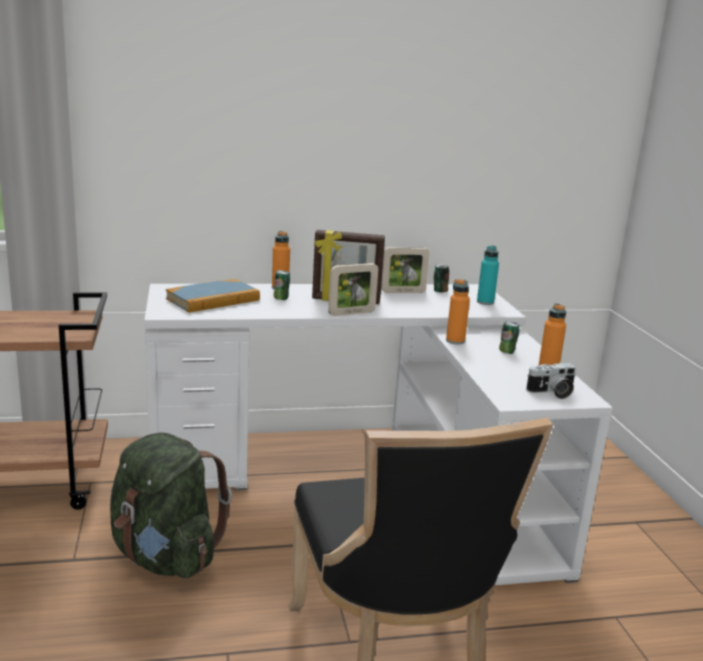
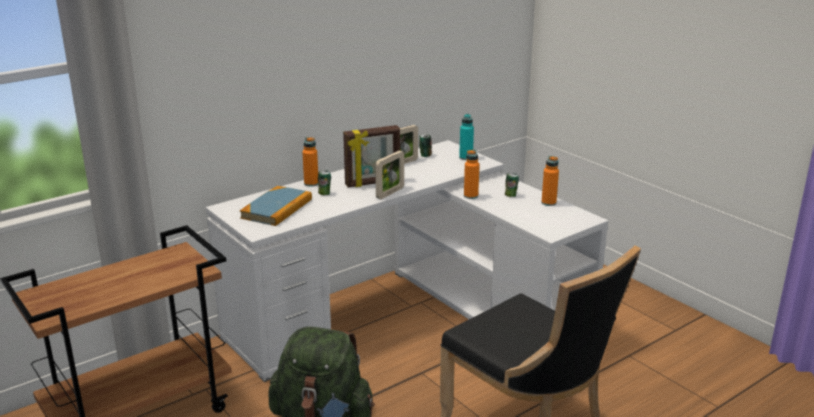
camera: 25 degrees left, 5 degrees up
camera [526,363,576,399] -> none

